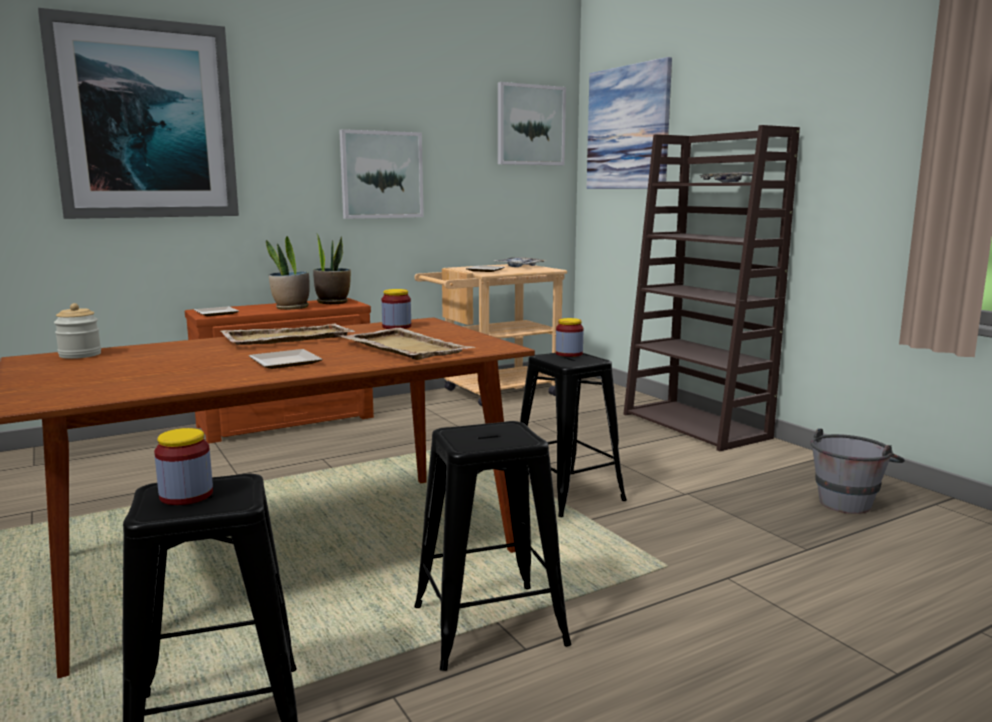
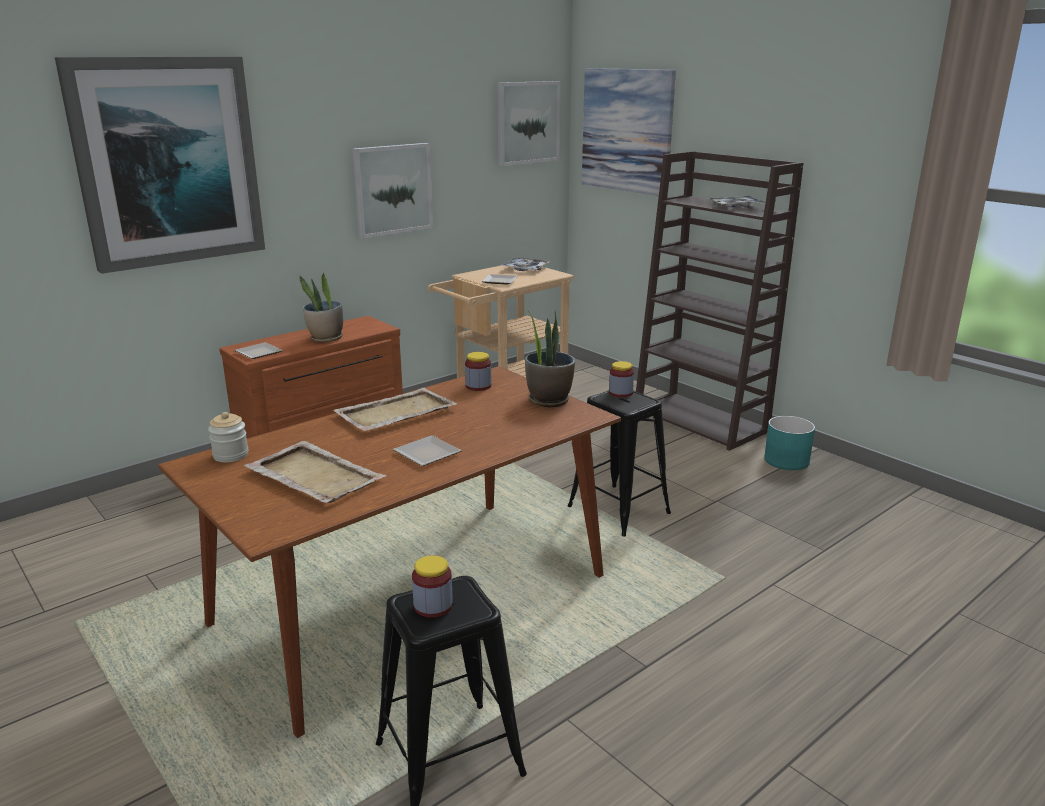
camera: 10 degrees left, 10 degrees up
potted plant [313,233,351,304] -> potted plant moved to [525,310,575,408]
beige tray [340,328,475,360] -> beige tray moved to [244,441,386,503]
black stool [414,421,572,671] -> none
grey bucket [811,428,905,514] -> none
none -> turquoise planter [764,416,815,470]

